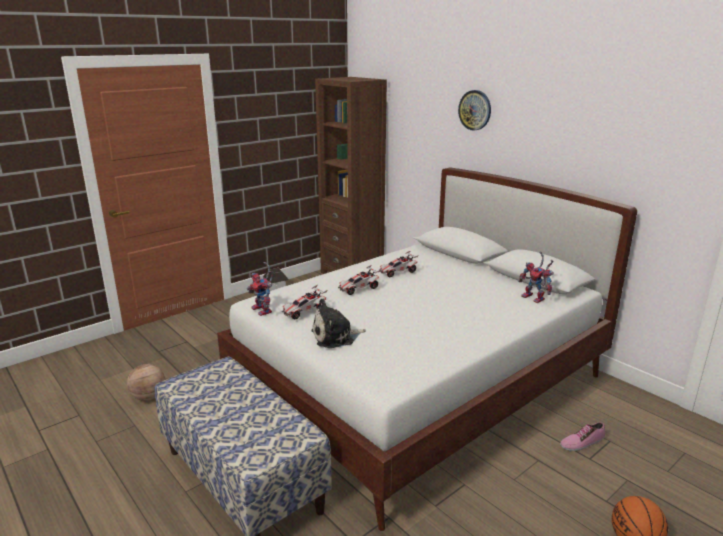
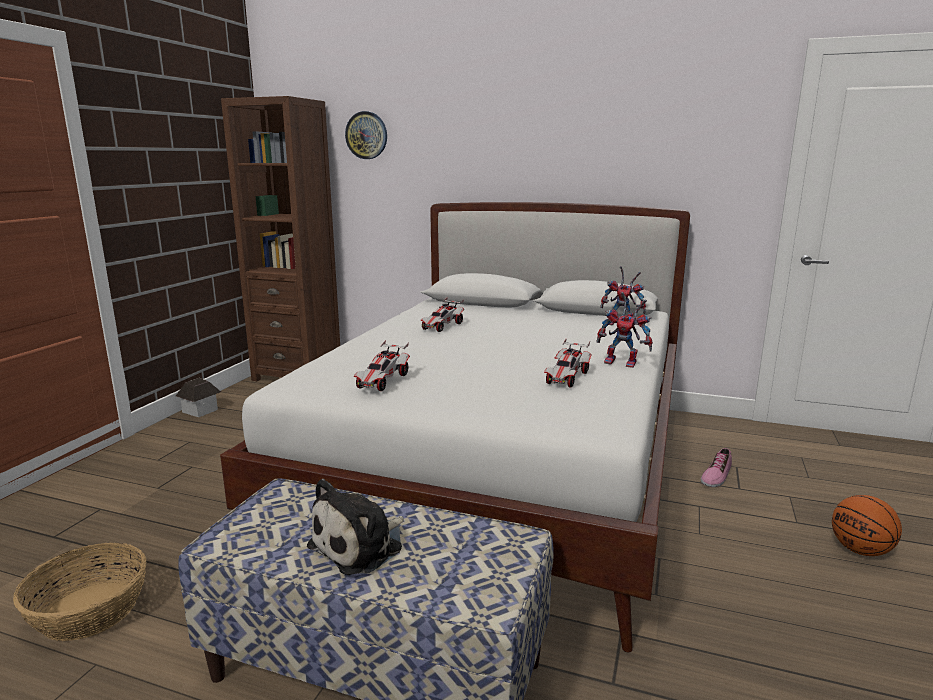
camera: 30 degrees left, 5 degrees down
basketball [127,364,165,401] -> basket [13,543,146,641]
toy robot [247,262,274,316] -> toy robot moved to [596,292,653,368]
plush toy [311,299,366,348] -> plush toy moved to [307,479,404,575]
toy car [338,265,380,295] -> toy car moved to [544,338,592,387]
wall clock [458,90,491,131] -> wall clock moved to [345,111,387,159]

